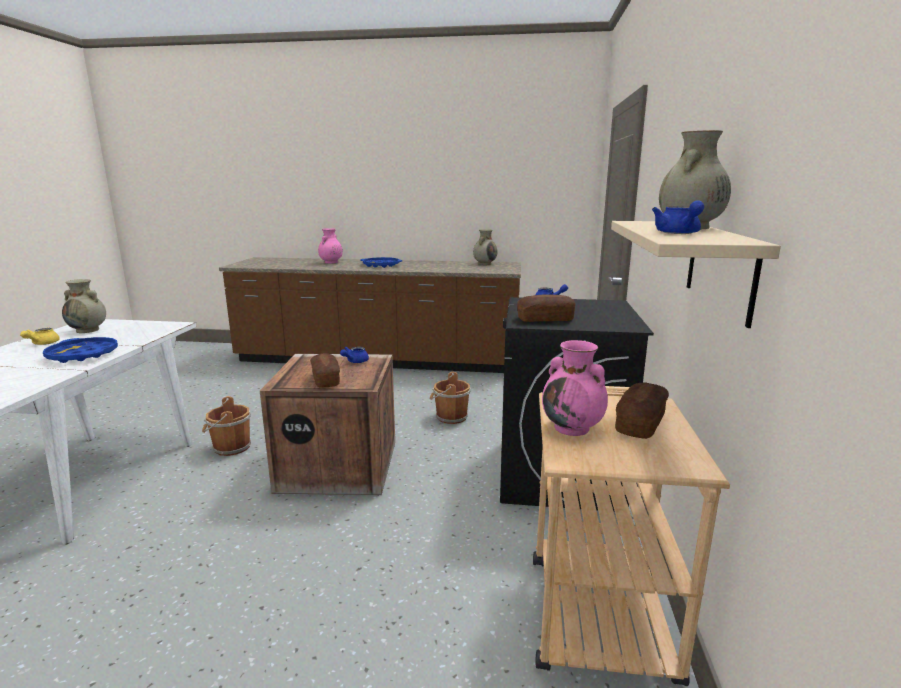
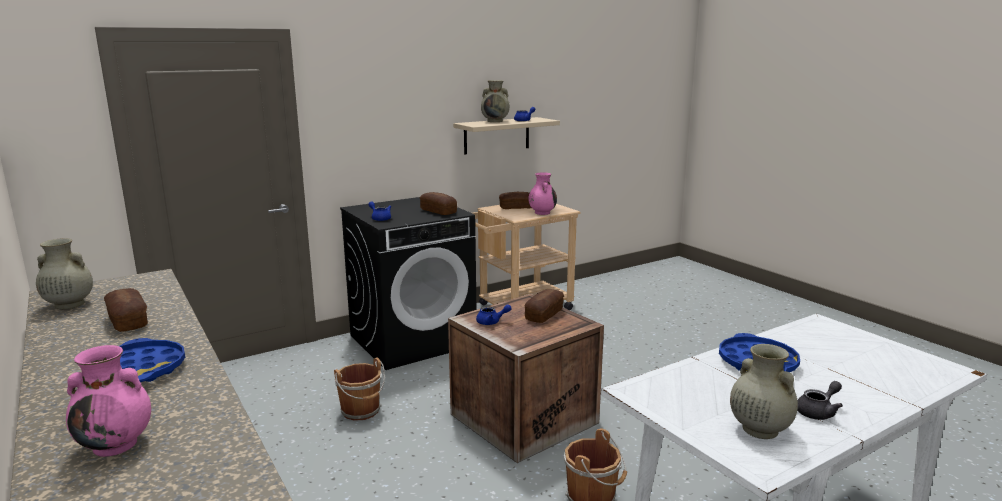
camera: 130 degrees left, 0 degrees up
yellow teapot [20,328,60,345] -> grey teapot [797,381,843,420]
none -> bread [104,288,148,332]

